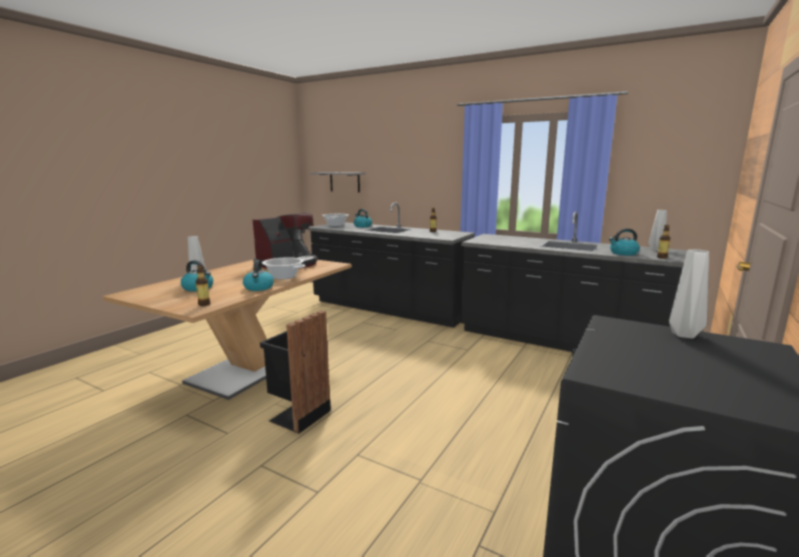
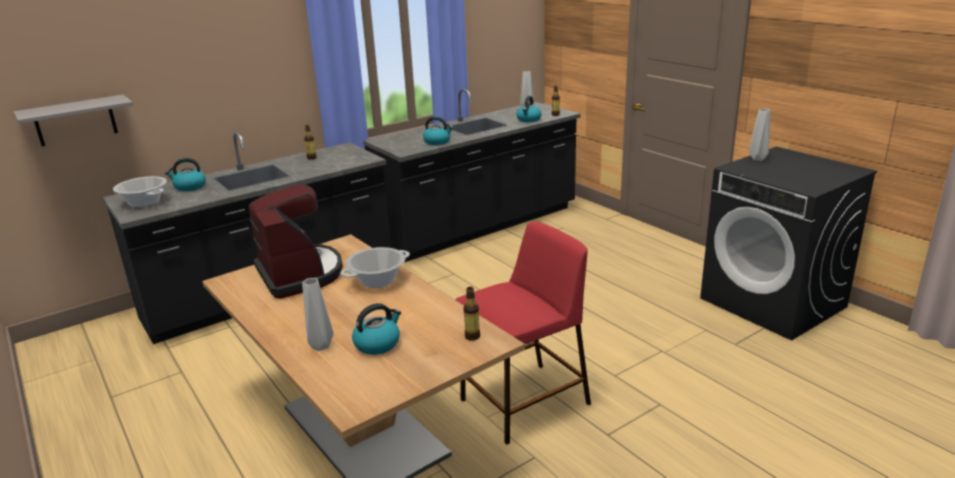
camera: 65 degrees left, 10 degrees up
kettle [243,260,274,291] -> kettle moved to [423,116,453,145]
black trash can [260,310,331,434] -> red stool [455,222,591,445]

